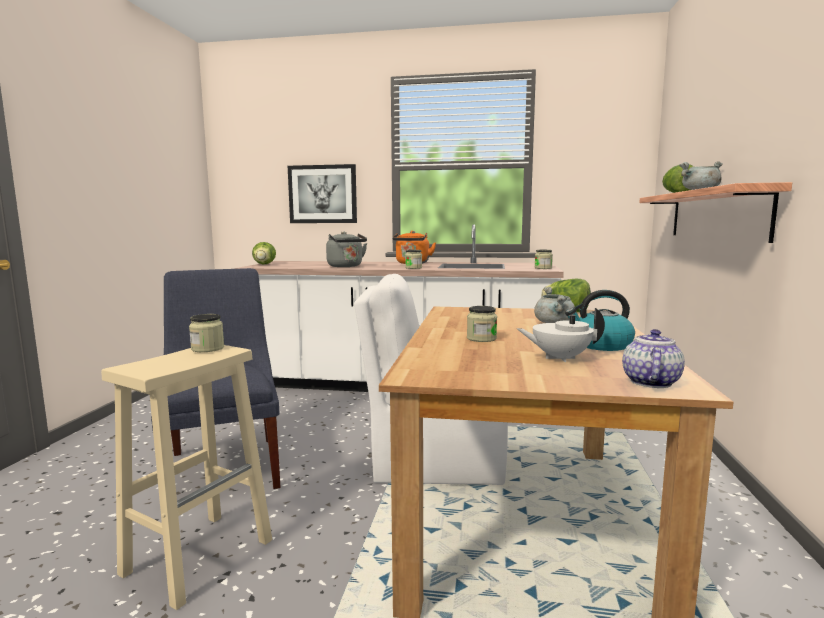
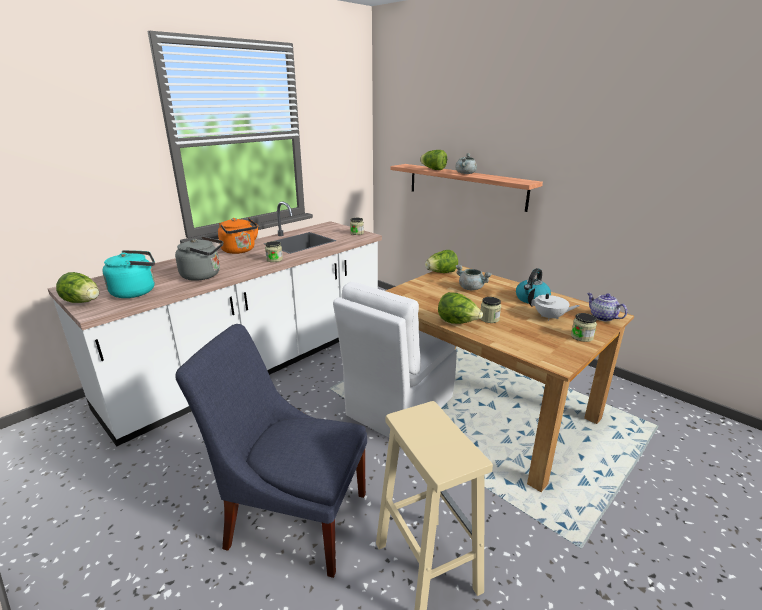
camera: 55 degrees left, 15 degrees up
jar [189,314,224,352] -> jar moved to [571,313,597,342]
picture [288,164,357,223] -> none
white teapot [517,308,605,362] -> white teapot turned 105 degrees counterclockwise [528,288,580,321]
none -> turquoise kettle [102,250,155,298]
none -> lettuce [438,292,483,324]

